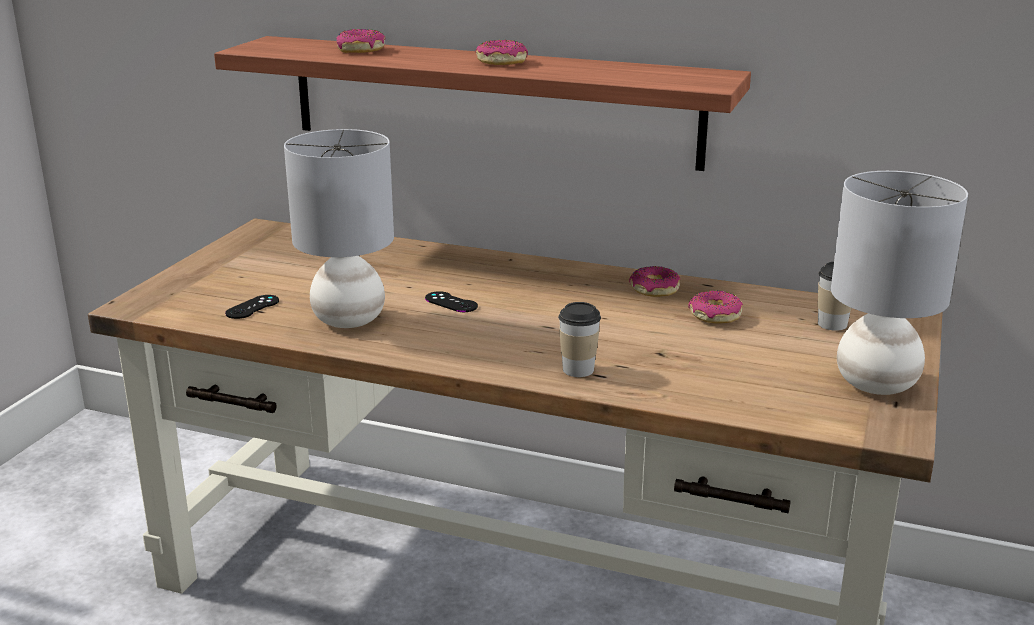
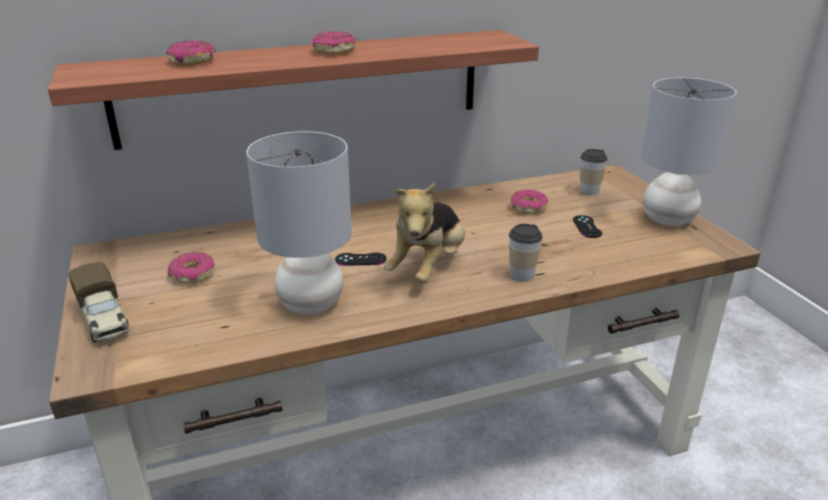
camera: 40 degrees left, 5 degrees up
black game controller [225,295,279,319] -> black game controller moved to [573,215,602,238]
donut [629,266,680,297] -> donut moved to [168,252,215,283]
none -> toy truck [69,262,130,342]
none -> plush toy [384,183,465,283]

